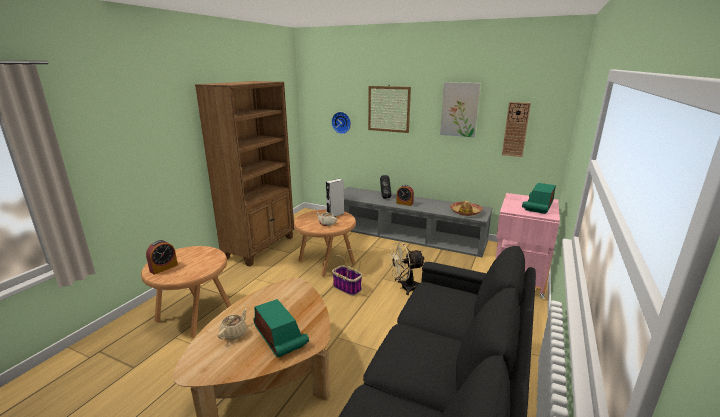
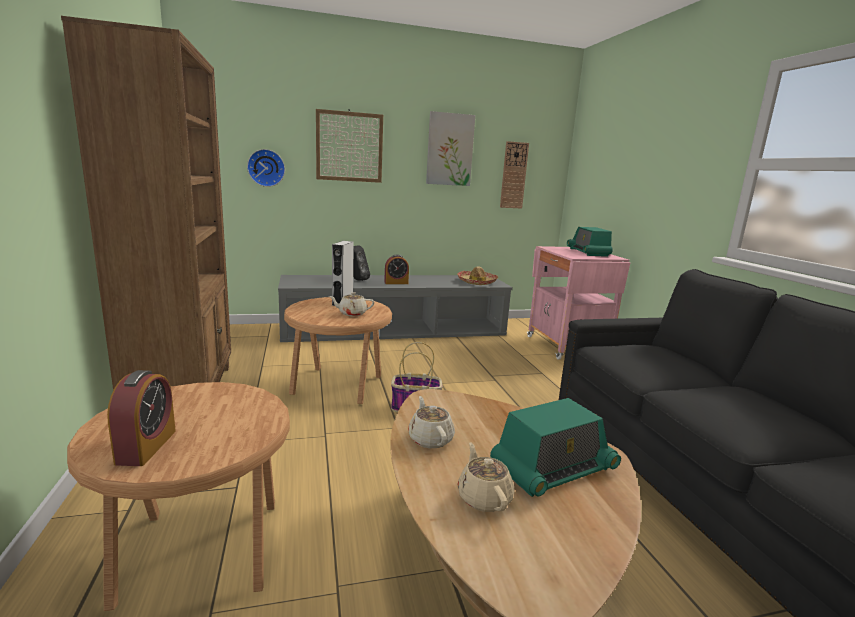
camera: 40 degrees left, 5 degrees down
radio [253,299,309,357] -> radio turned 135 degrees clockwise [490,398,621,497]
beige fan [389,242,425,295] -> none
none -> beige teapot [408,396,455,448]

